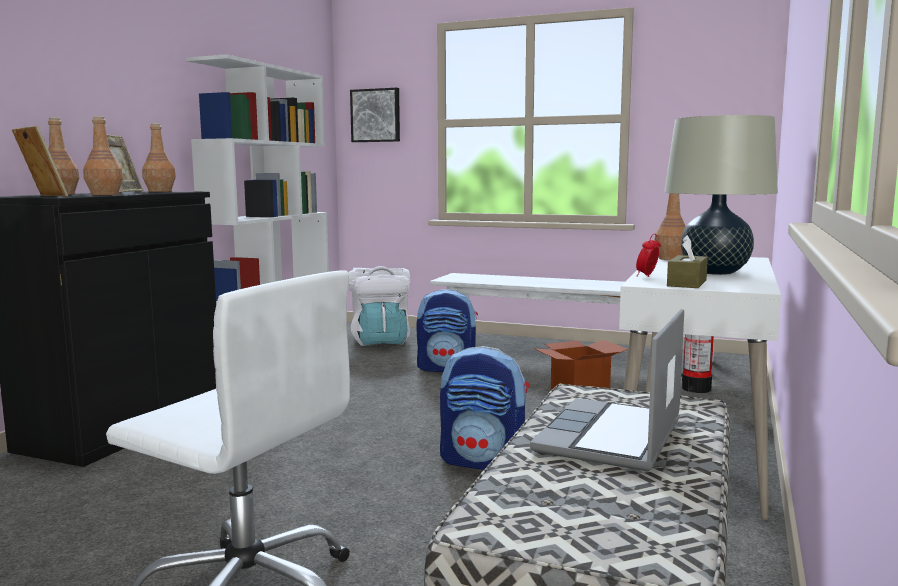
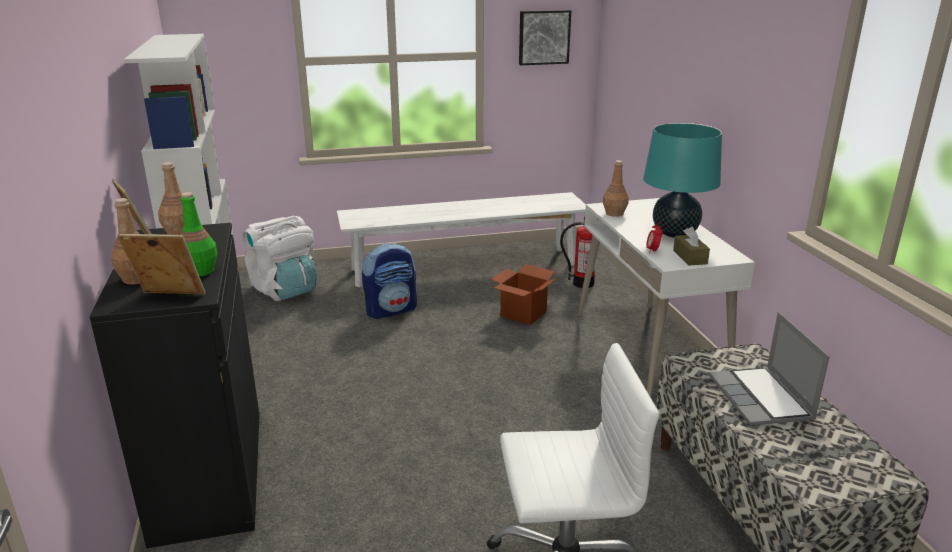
camera: 35 degrees left, 15 degrees up
brown bottle [83,116,123,195] -> green bottle [180,192,217,277]
picture [350,88,400,142] -> picture moved to [519,10,571,65]
backpack [440,346,530,470] -> none
beige table lamp [664,115,778,275] -> turquoise table lamp [643,123,722,238]

